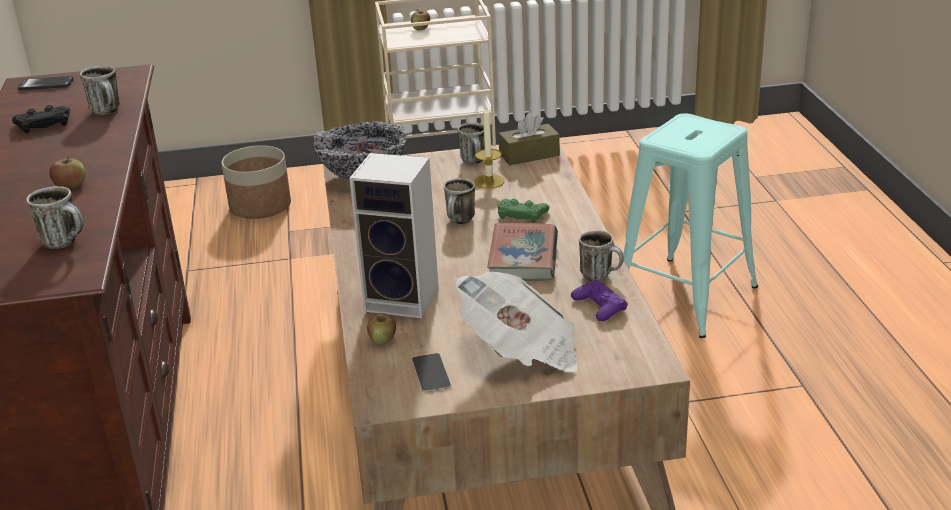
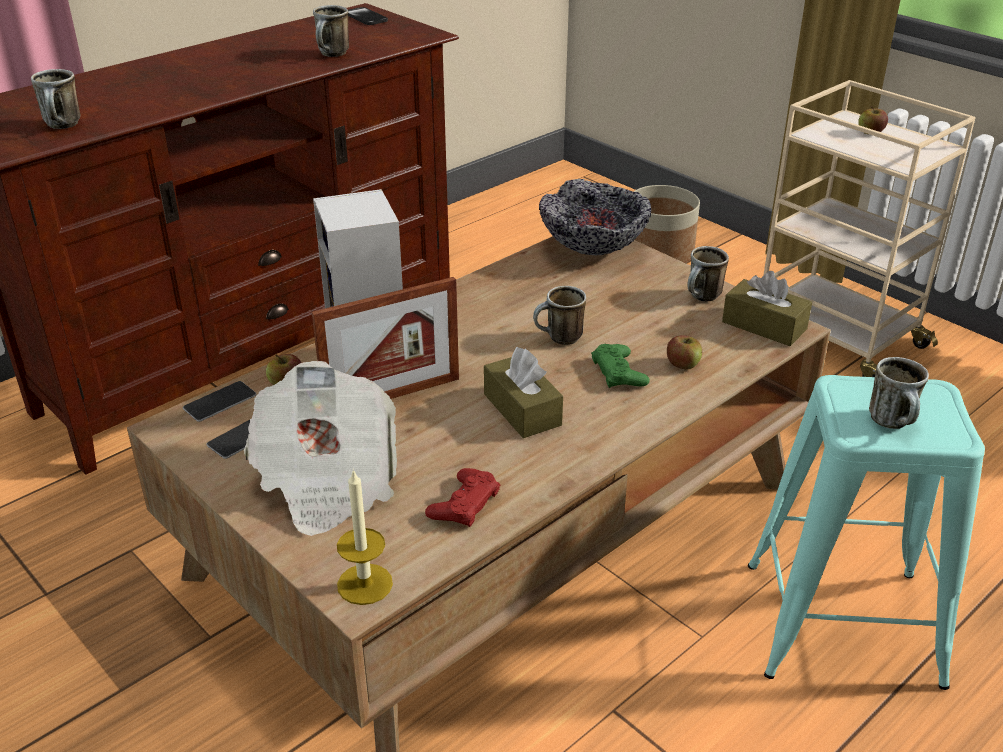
camera: 55 degrees right, 5 degrees up
black game controller [12,105,70,133] -> none
apple [49,157,85,189] -> apple moved to [667,335,702,370]
candle [474,106,505,189] -> candle moved to [337,469,393,605]
book [487,223,558,281] -> brown tissue box [484,347,563,438]
purple game controller [571,280,628,321] -> red game controller [425,468,500,527]
mug [579,230,624,281] -> mug moved to [869,357,929,429]
none -> phone [183,381,256,422]
none -> picture frame [312,277,459,399]

